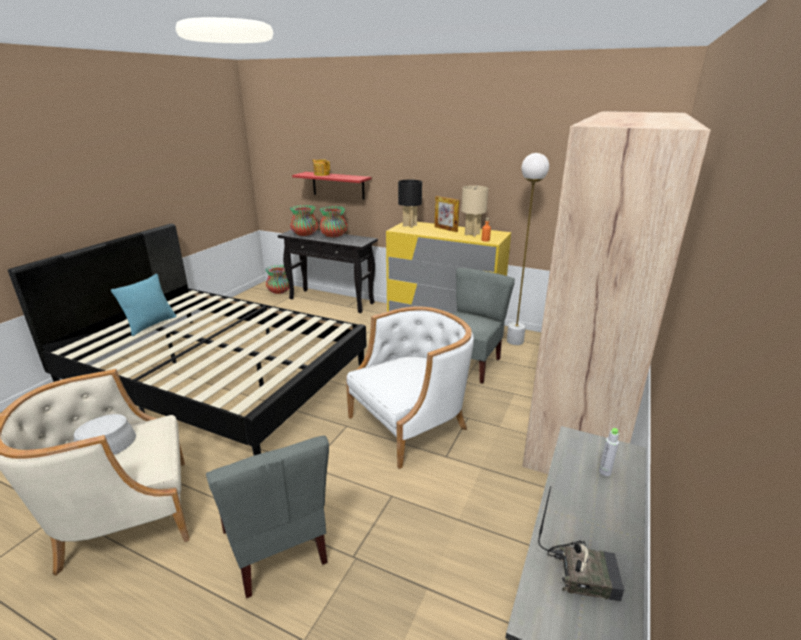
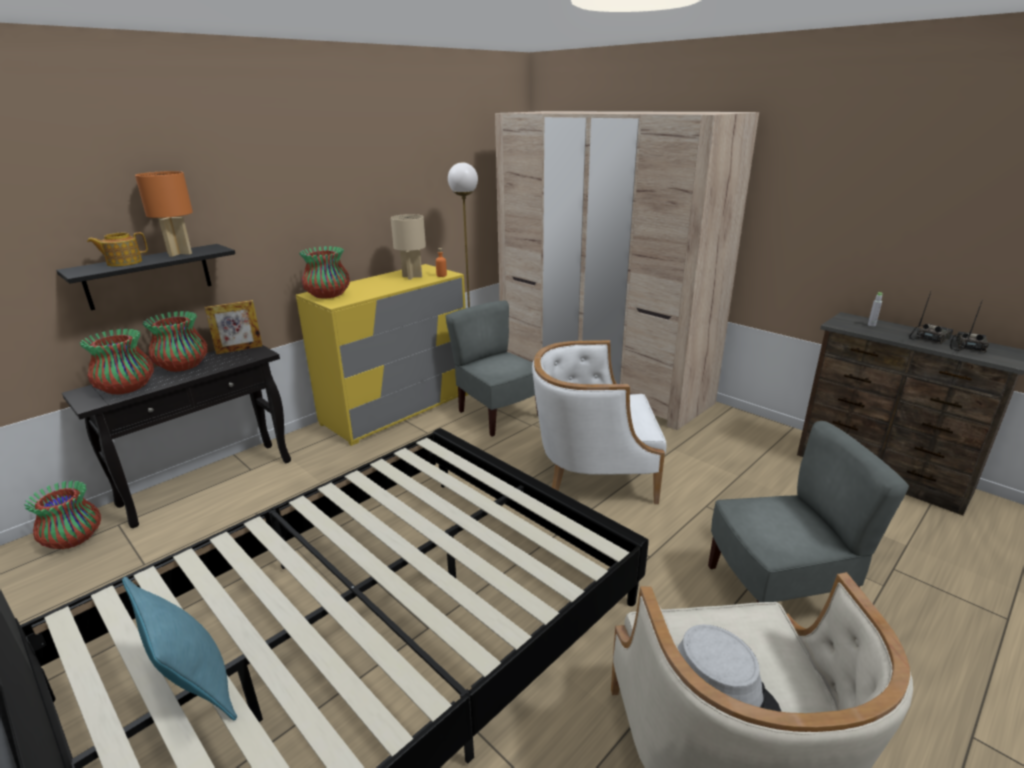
camera: 70 degrees left, 0 degrees up
red shelf [292,172,371,199] -> black shelf [56,244,235,310]
white armchair [346,306,474,469] -> white armchair turned 75 degrees counterclockwise [532,340,667,504]
black table lamp [398,180,422,228] -> vase [299,246,350,299]
picture frame [434,196,460,232] -> picture frame moved to [205,300,262,354]
none -> orange table lamp [135,171,193,257]
none -> radio [909,292,953,344]

